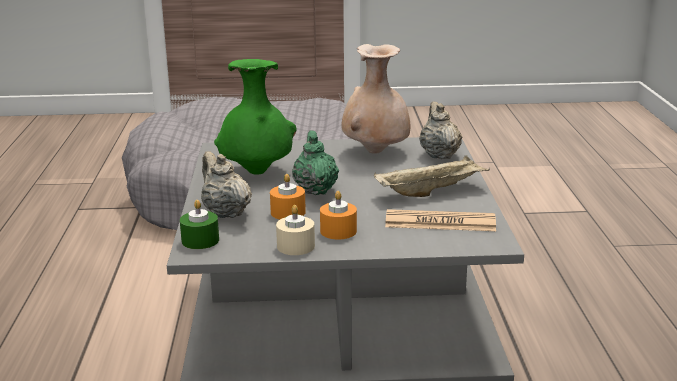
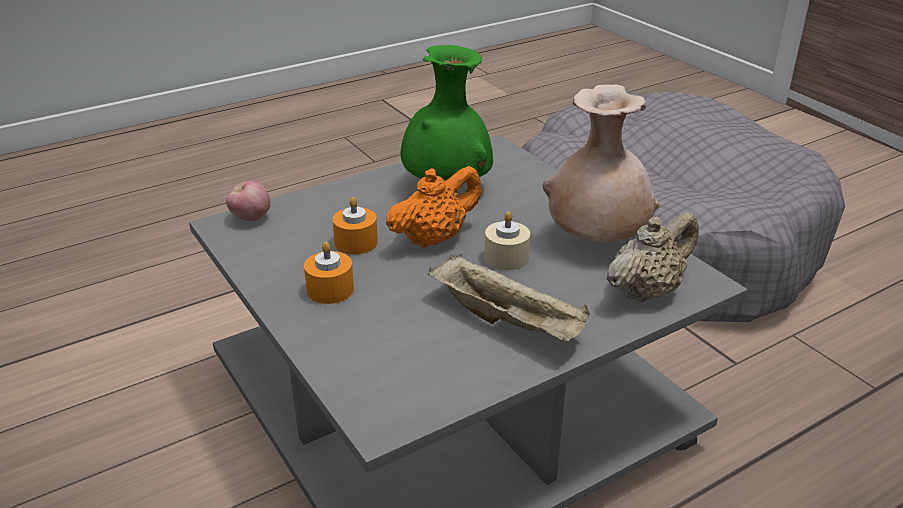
camera: 60 degrees right, 10 degrees up
green candle [180,200,219,249] -> apple [226,181,270,221]
beige teapot [201,151,252,218] -> none
beige candle [276,205,315,255] -> beige candle moved to [485,211,530,270]
green teapot [292,131,339,195] -> orange teapot [386,166,482,248]
newspaper [385,209,496,231] -> none

